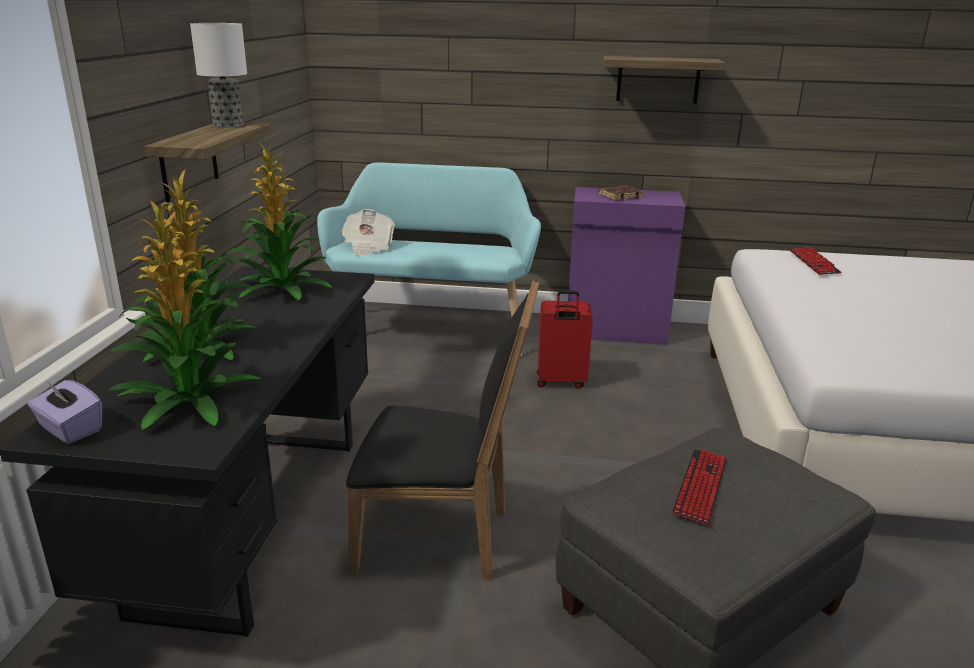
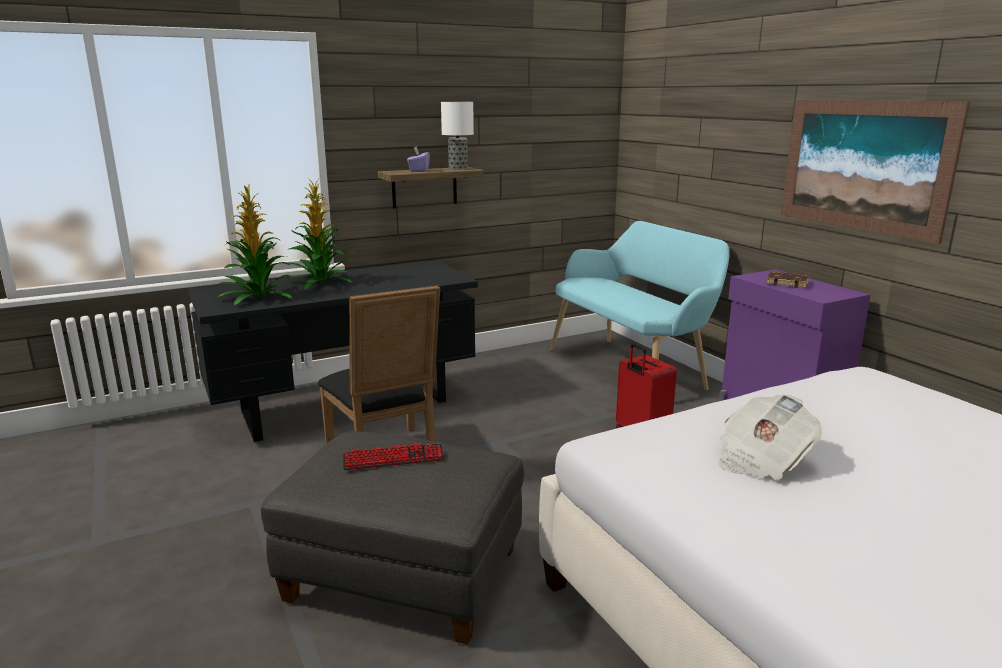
camera: 55 degrees right, 5 degrees down
purple tissue box [28,380,102,444] -> purple tissue box moved to [407,146,430,172]
potted plant [226,142,332,300] -> none
newspaper [341,209,395,255] -> newspaper moved to [718,395,822,479]
shelf [603,56,725,103] -> picture [781,100,970,244]
keyboard [790,247,842,275] -> none

